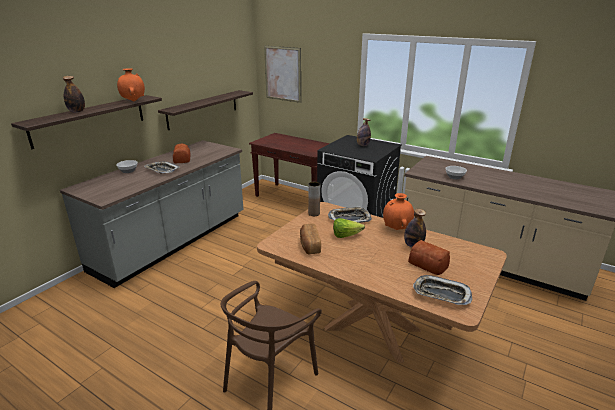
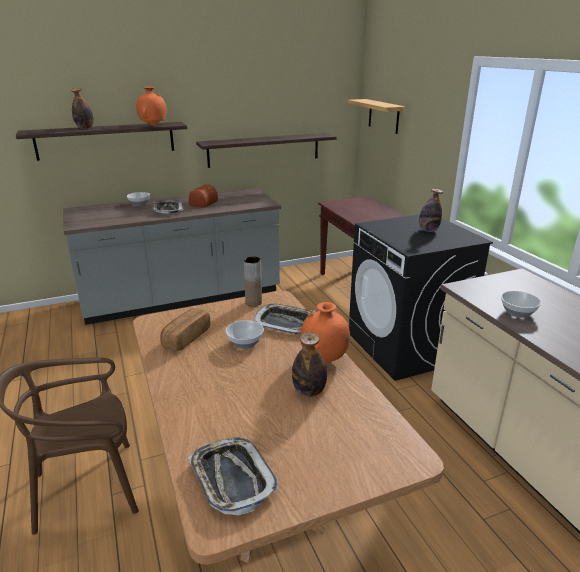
camera: 35 degrees right, 0 degrees up
picture [264,46,301,103] -> shelf [348,99,406,134]
lettuce [333,218,365,238] -> bowl [226,320,264,349]
bread [408,240,450,275] -> none

